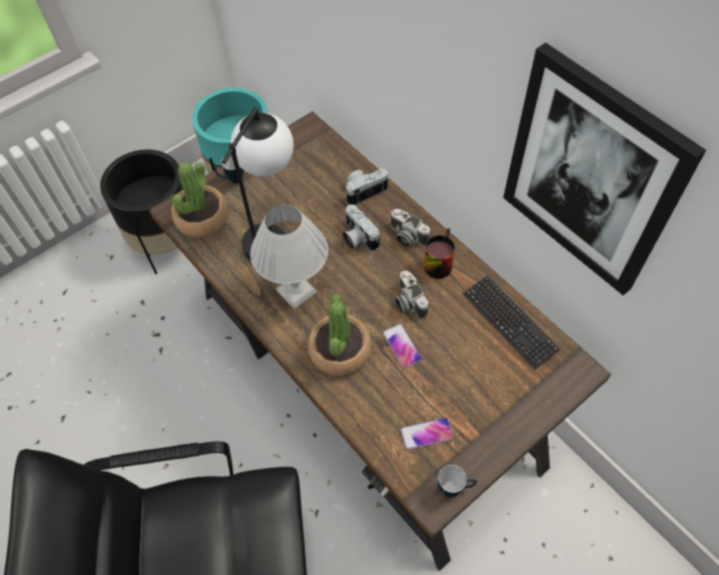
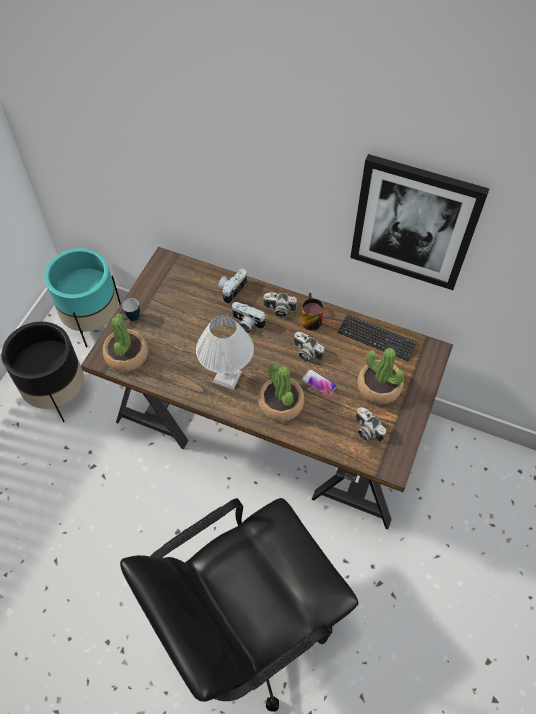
camera: 30 degrees left, 0 degrees up
table lamp [222,107,294,260] -> none
phone [400,417,453,450] -> camera [356,407,386,442]
mug [438,465,477,497] -> none
none -> potted plant [357,348,404,404]

